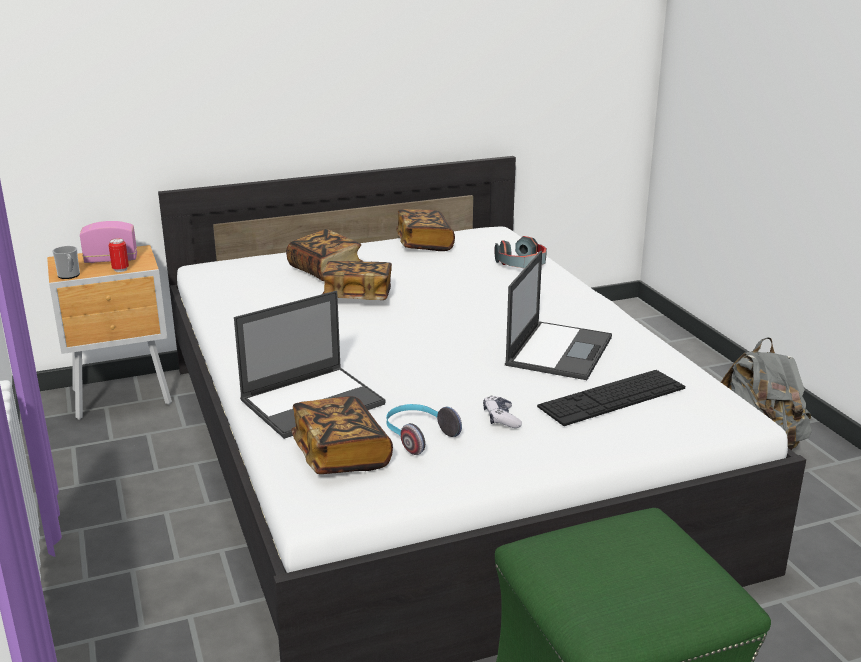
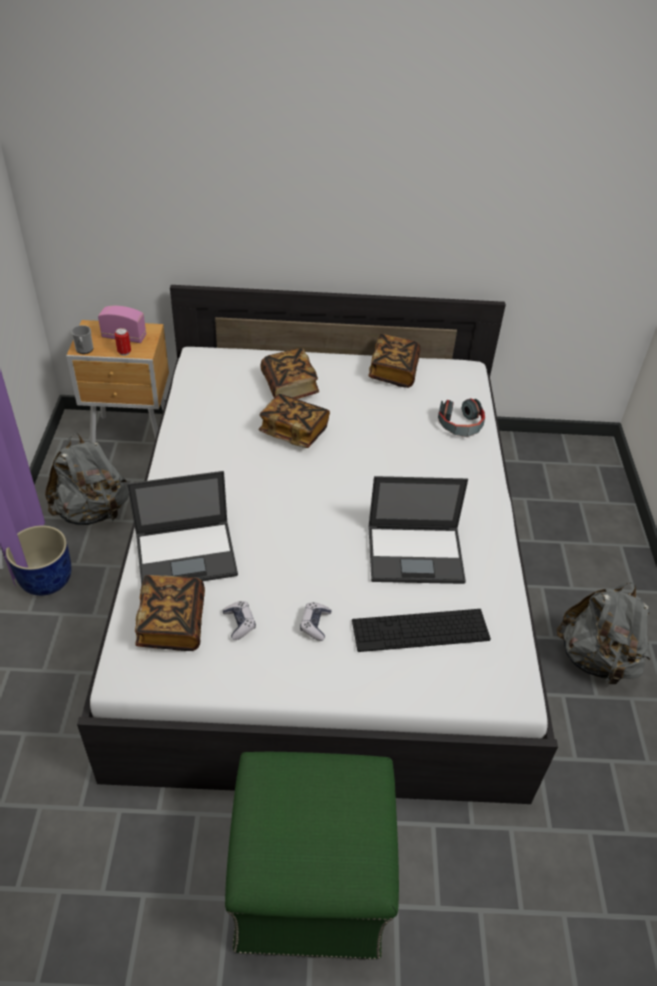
camera: 20 degrees right, 20 degrees up
headphones [386,404,462,455] -> game controller [222,601,256,640]
laptop [505,251,612,380] -> laptop turned 45 degrees clockwise [368,476,468,584]
none -> blue planter [6,525,71,596]
none -> grey backpack [45,433,129,525]

